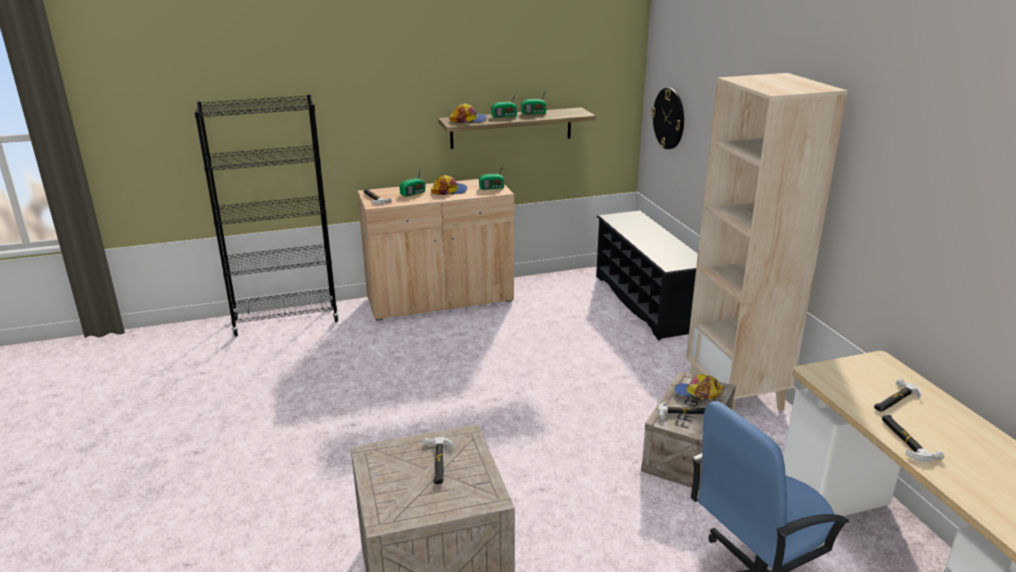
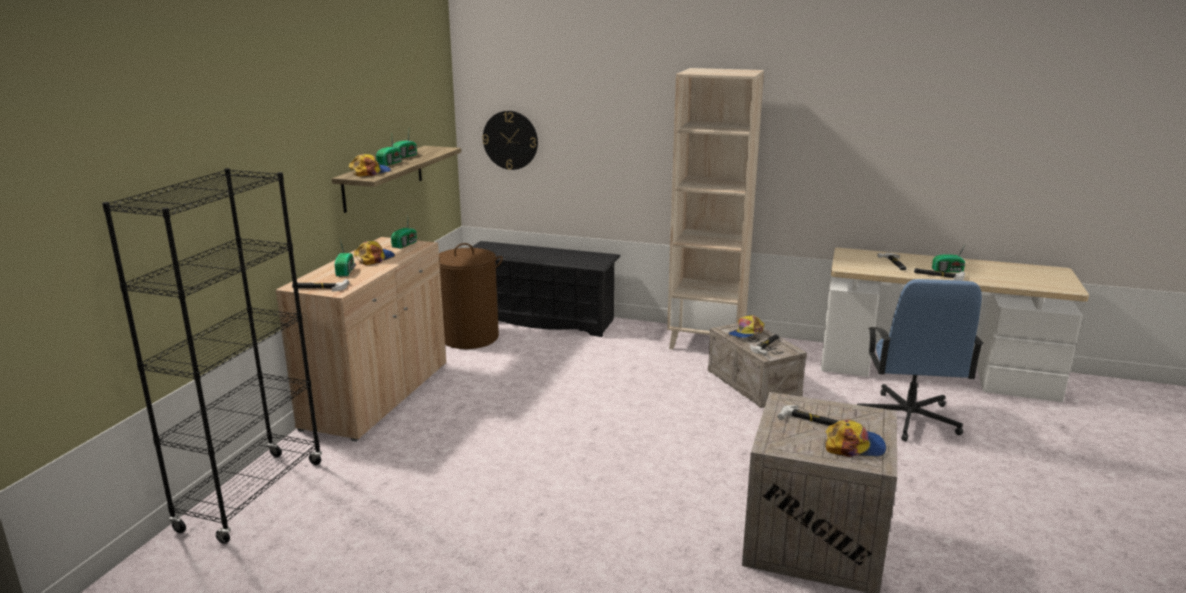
camera: 55 degrees left, 5 degrees down
none -> brown laundry basket [439,243,503,349]
none -> cap [825,419,886,457]
none -> radio [932,242,967,272]

